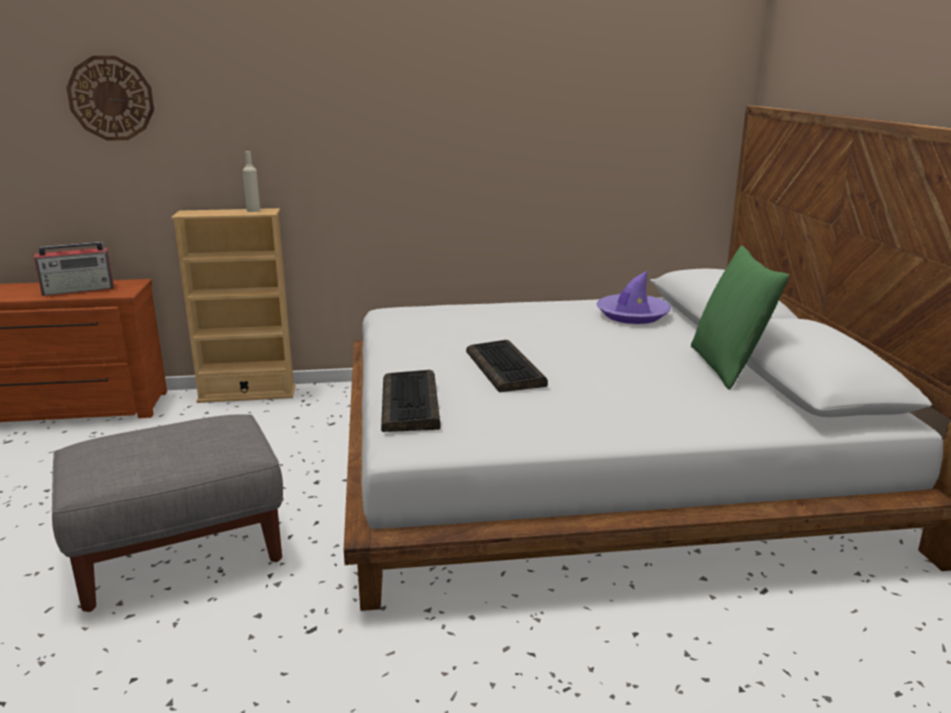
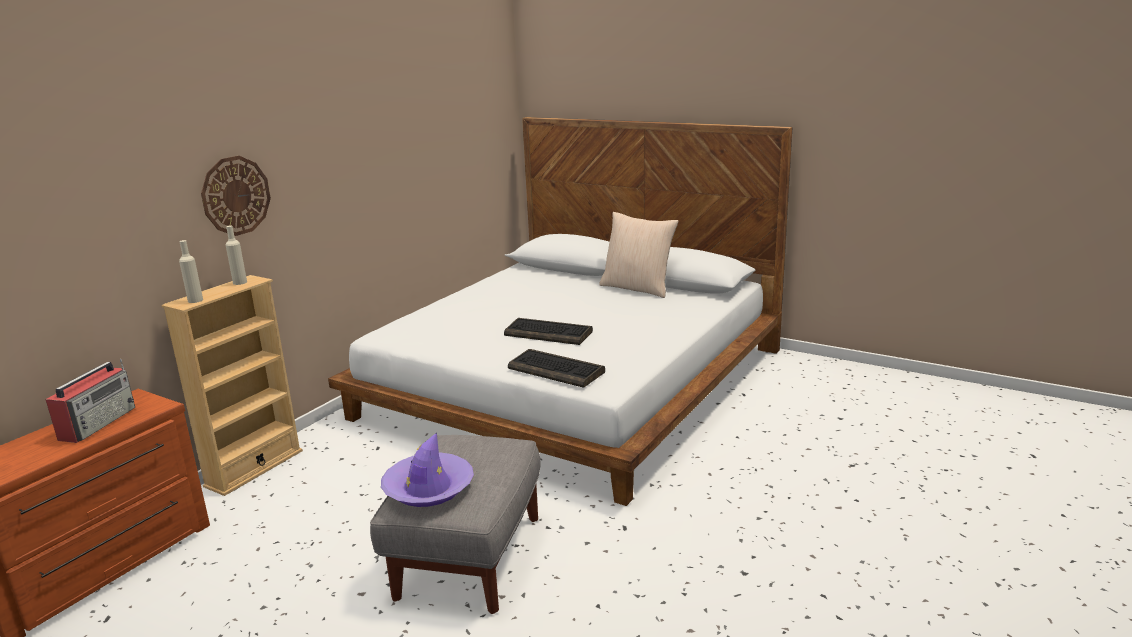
camera: 50 degrees left, 0 degrees up
wall clock [66,56,154,140] -> wall clock moved to [201,156,271,236]
purple hat [596,271,671,324] -> purple hat moved to [381,433,474,507]
green pillow [691,246,789,390] -> beige pillow [599,212,678,298]
none -> beige bottle [179,240,203,303]

